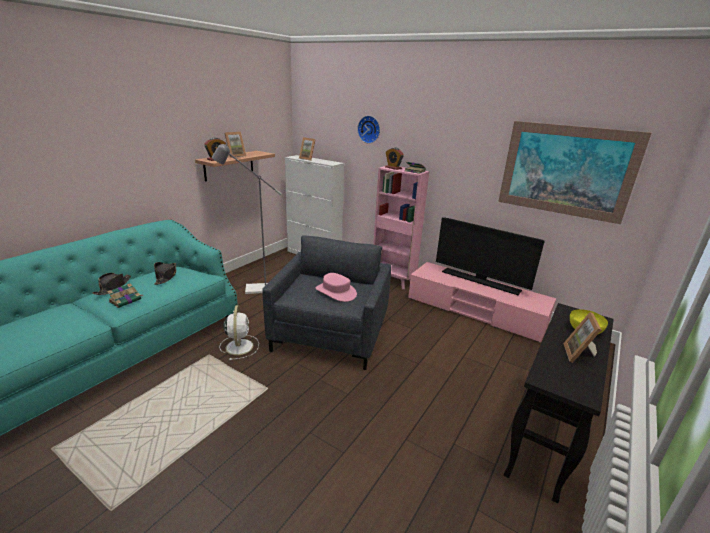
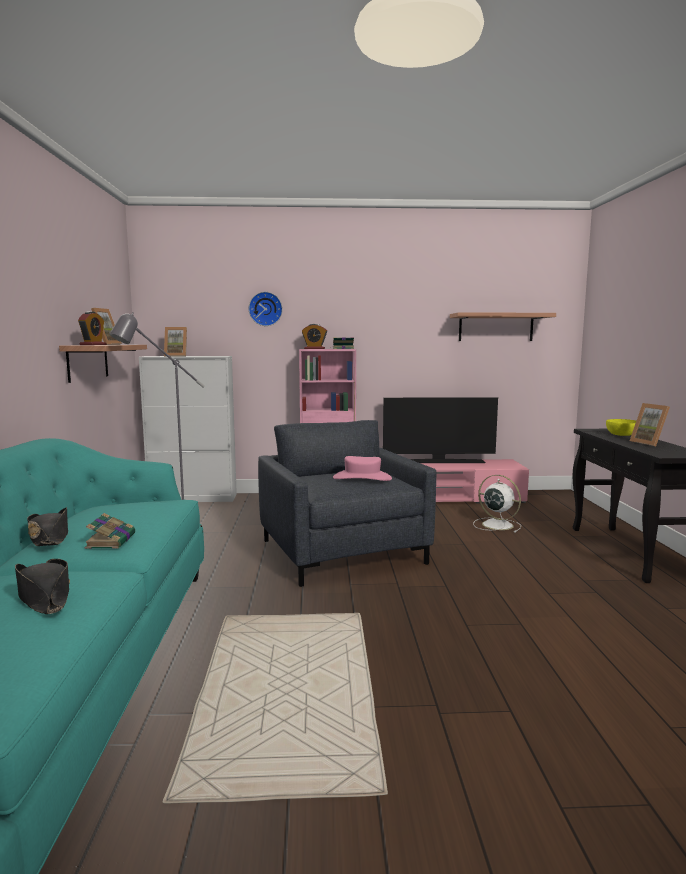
camera: 35 degrees left, 15 degrees down
black hat [154,262,176,285] -> black hat moved to [15,559,70,614]
white fan [219,305,259,360] -> white fan moved to [473,475,521,533]
picture [498,121,651,224] -> shelf [450,313,556,341]

